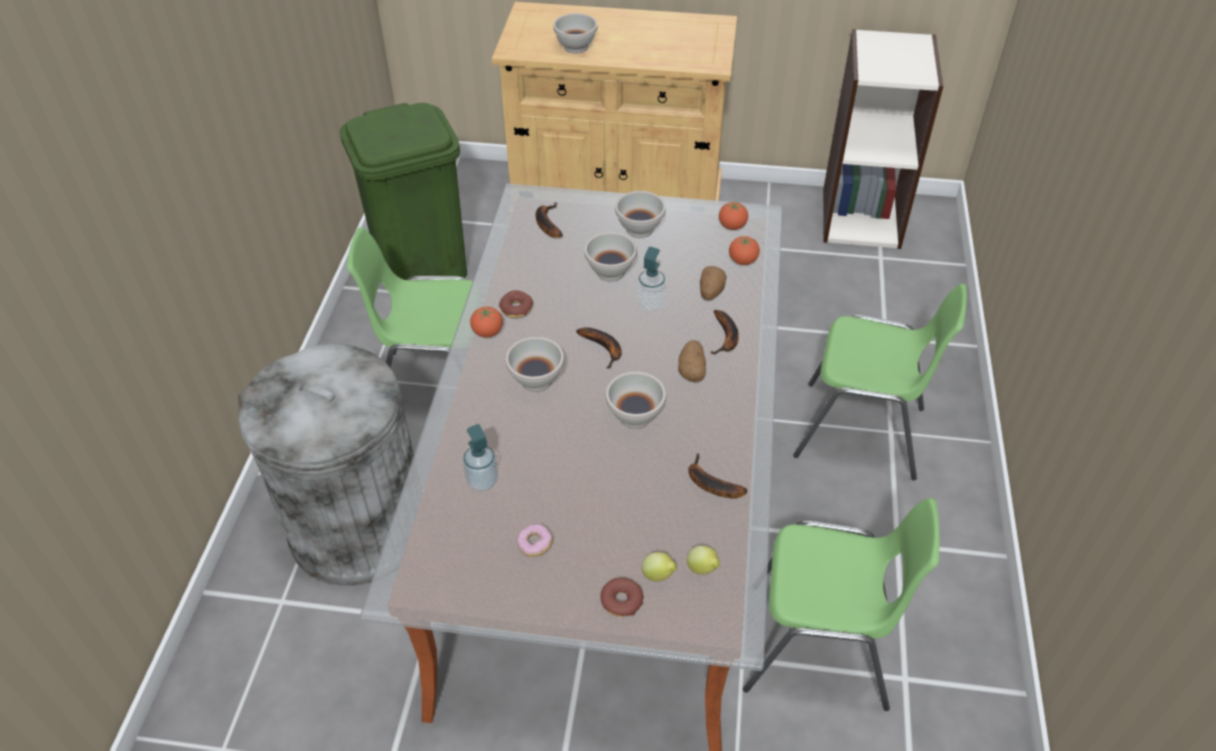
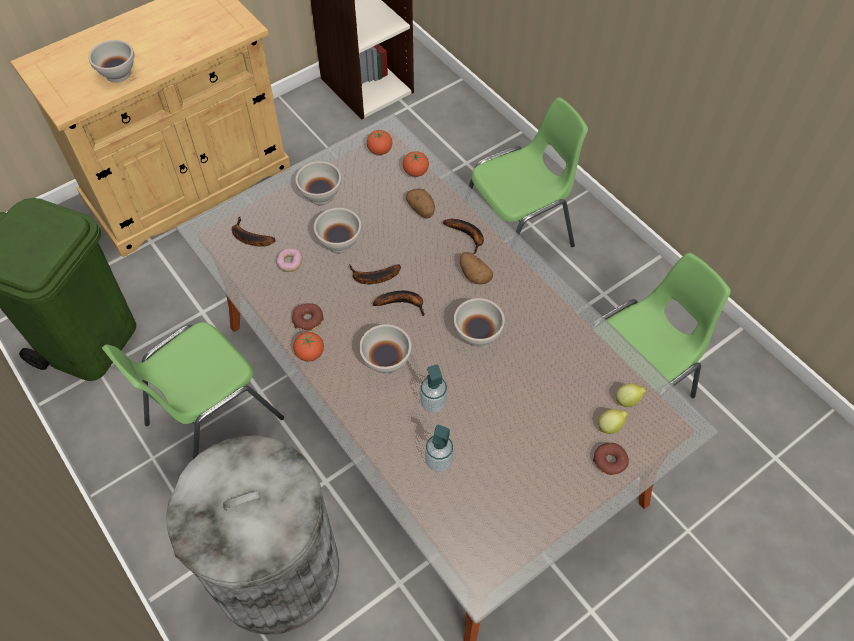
camera: 45 degrees left, 10 degrees up
donut [517,524,553,557] -> donut moved to [277,248,302,272]
soap dispenser [637,247,666,310] -> soap dispenser moved to [420,364,448,413]
banana [688,453,747,498] -> banana moved to [350,264,401,284]

